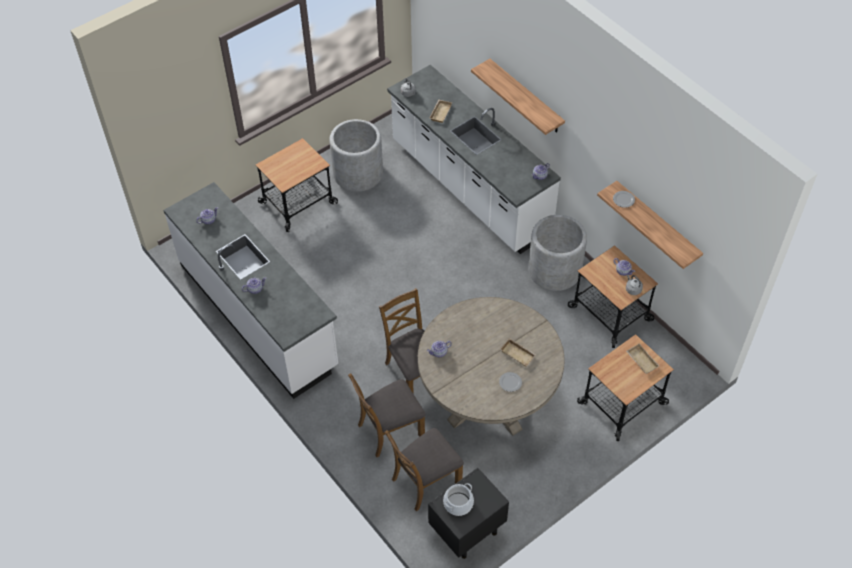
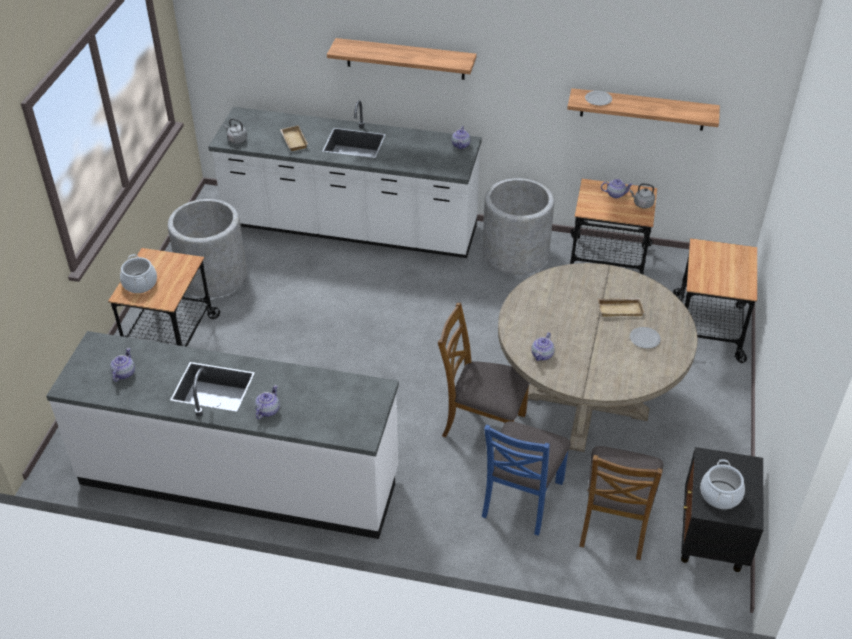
camera: 40 degrees left, 10 degrees down
brown chair [348,373,425,457] -> blue chair [482,421,571,536]
beige tray [626,343,659,374] -> none
none -> cooking pot [120,254,157,293]

